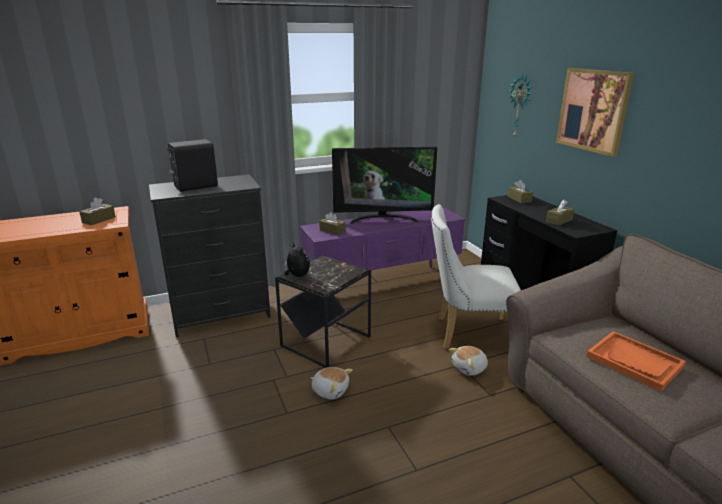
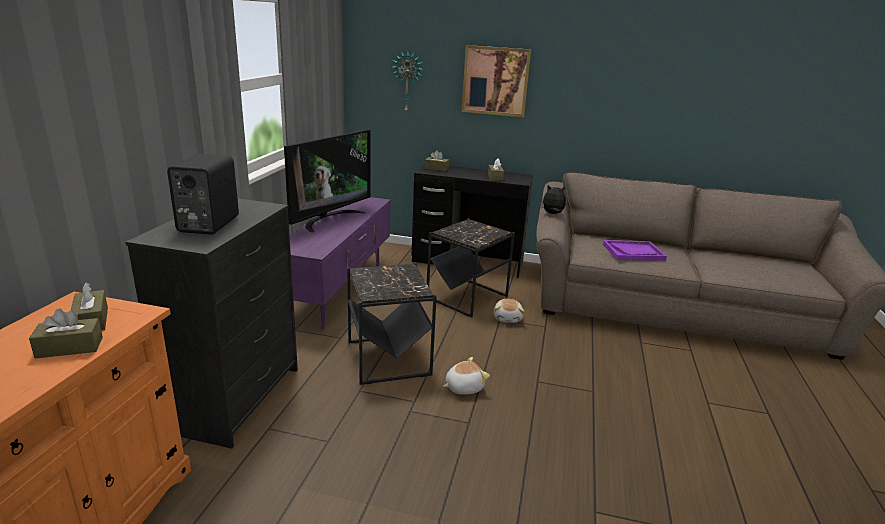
camera: 55 degrees left, 0 degrees up
plush toy [284,242,310,277] -> plush toy moved to [541,185,566,214]
brown tissue box [319,212,345,235] -> brown tissue box moved to [29,308,103,358]
white chair [431,204,521,349] -> black side table [427,218,515,318]
orange tray [586,331,686,391] -> purple tray [603,240,667,261]

